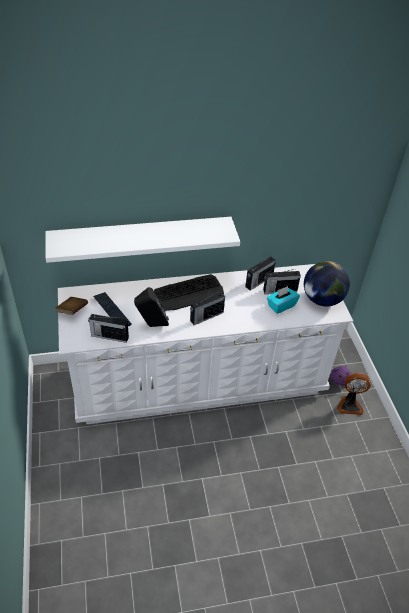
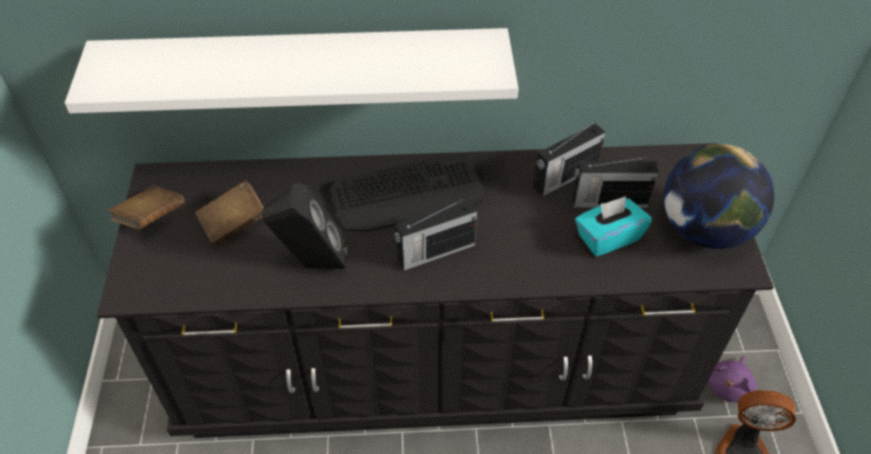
camera: 10 degrees right, 5 degrees up
white dresser [58,264,353,424] -> black dresser [97,143,774,438]
radio [88,314,129,343] -> none
keyboard [93,292,132,326] -> brown book [195,180,263,246]

